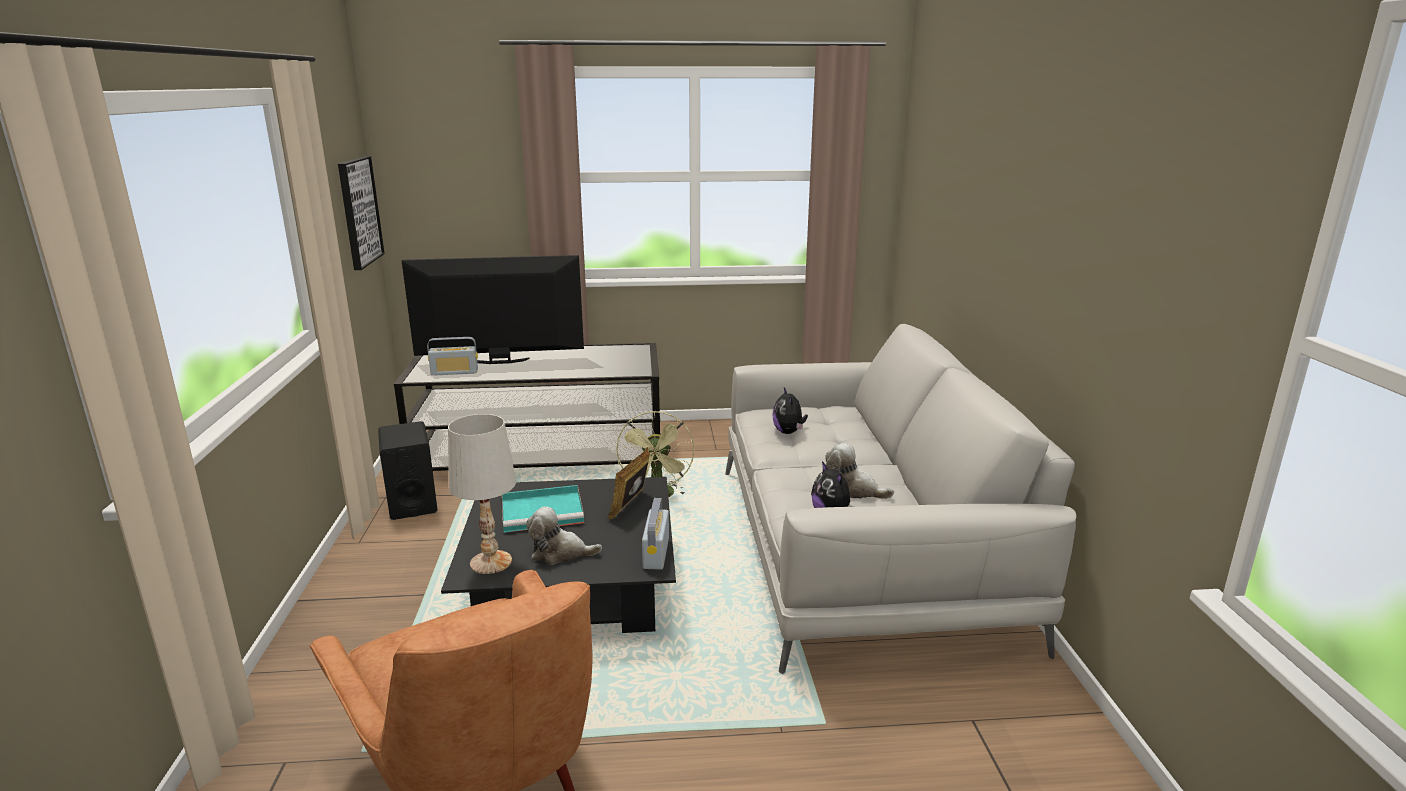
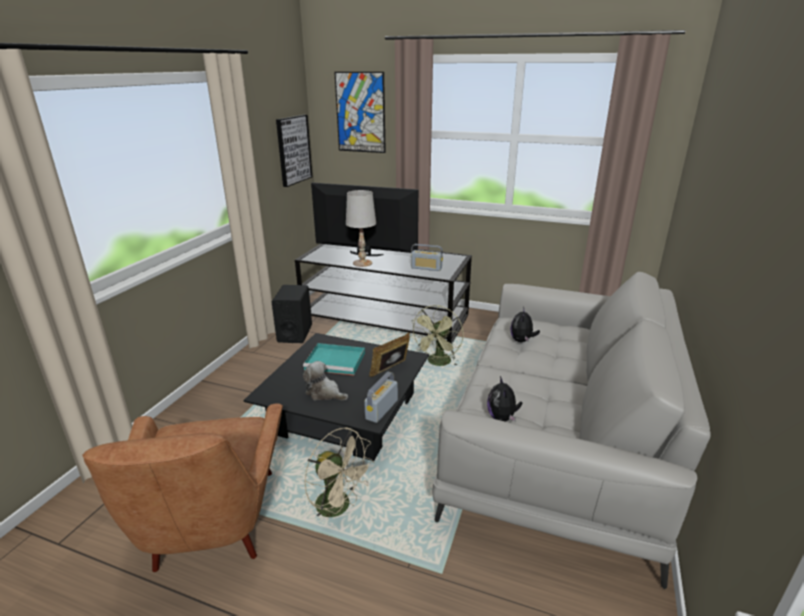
camera: 25 degrees right, 5 degrees up
radio [427,337,478,376] -> radio moved to [411,244,443,271]
white table lamp [448,414,516,574] -> white table lamp moved to [346,190,376,267]
plush toy [825,443,894,499] -> none
none -> beige fan [304,427,374,517]
none -> picture [334,72,386,153]

